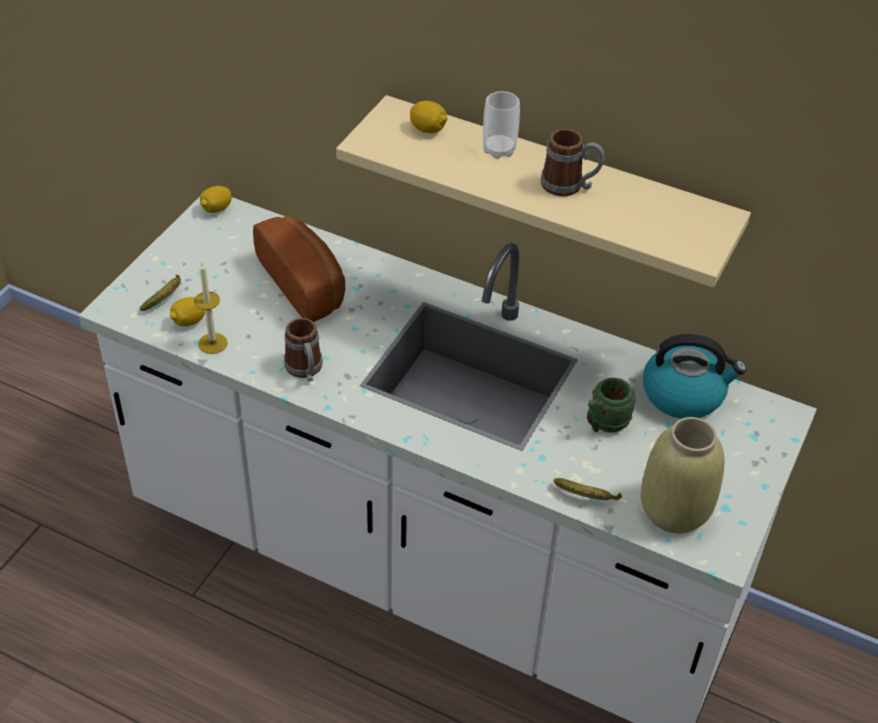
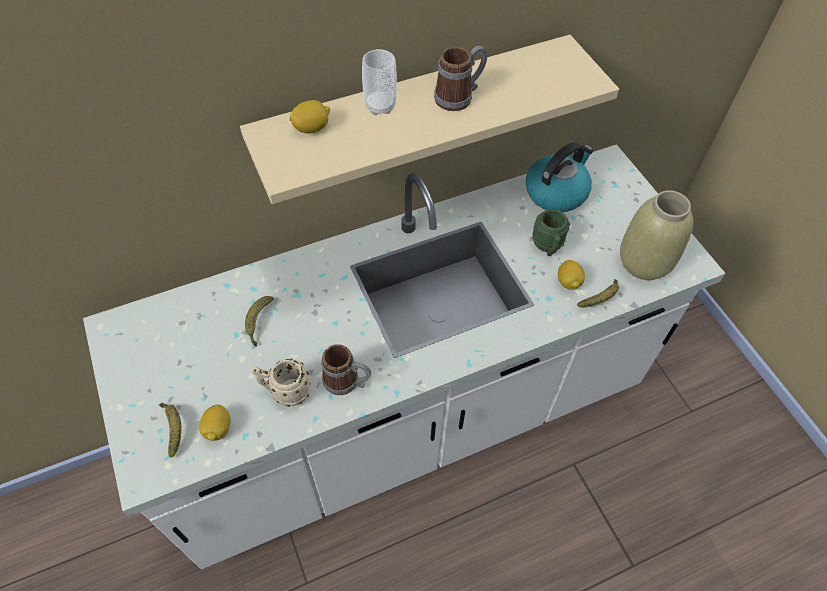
camera: 50 degrees left, 10 degrees up
candle [194,262,228,354] -> none
lemon [200,186,232,213] -> lemon moved to [558,260,585,290]
bread [253,216,345,322] -> banana [245,296,274,347]
none -> beige mug [252,359,311,407]

